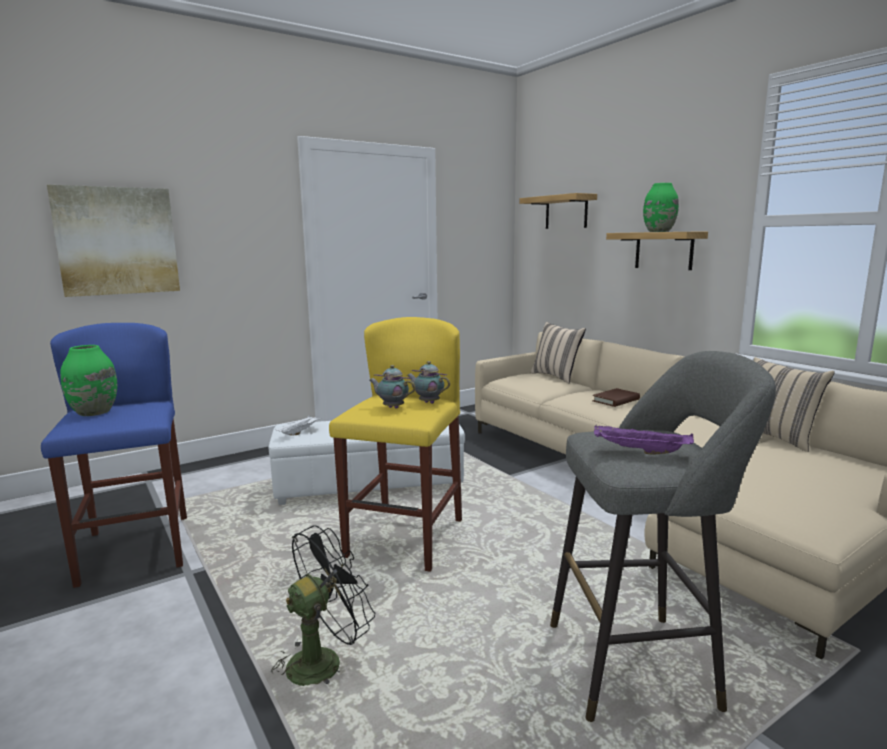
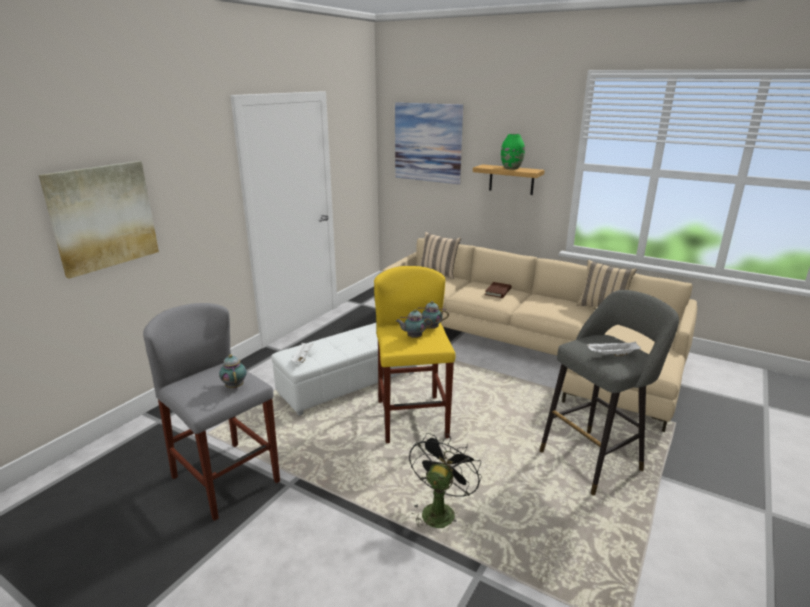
camera: 25 degrees left, 10 degrees up
blue stool [41,323,187,588] -> grey stool [143,303,280,521]
green vase [60,345,117,416] -> none
shelf [519,193,597,229] -> picture [395,103,463,184]
purple tray [594,425,694,455] -> white tray [587,341,641,356]
none -> teapot [219,354,247,389]

